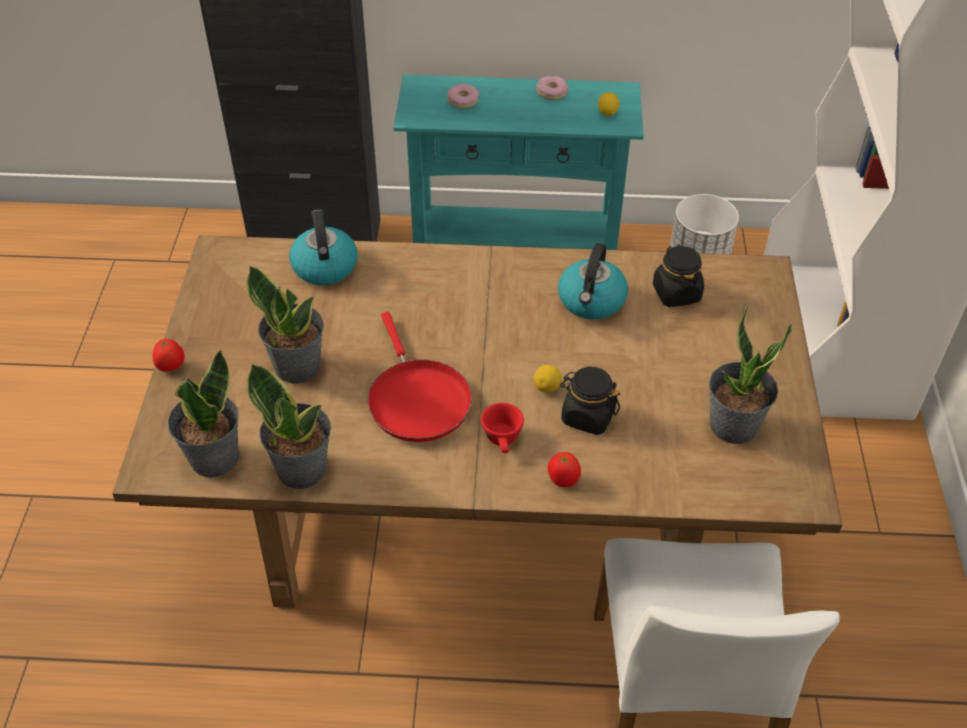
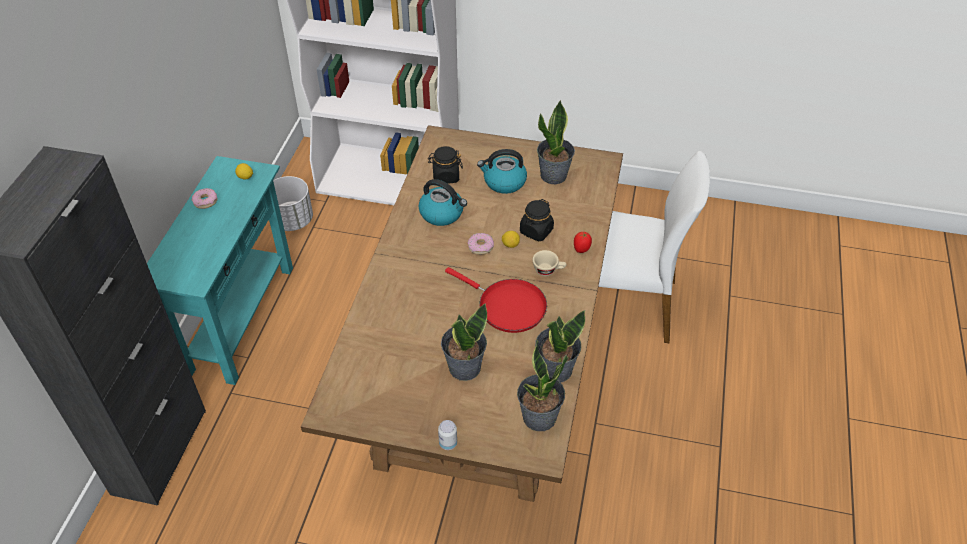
camera: 80 degrees left, 0 degrees up
tomato [153,339,185,372] -> can [438,420,457,450]
kettle [289,210,358,285] -> kettle moved to [477,149,527,194]
red frying pan [368,312,472,442] -> red frying pan turned 45 degrees clockwise [445,267,547,333]
donut [447,84,479,108] -> donut moved to [468,233,494,255]
red cup [481,403,524,453] -> beige cup [532,250,566,276]

